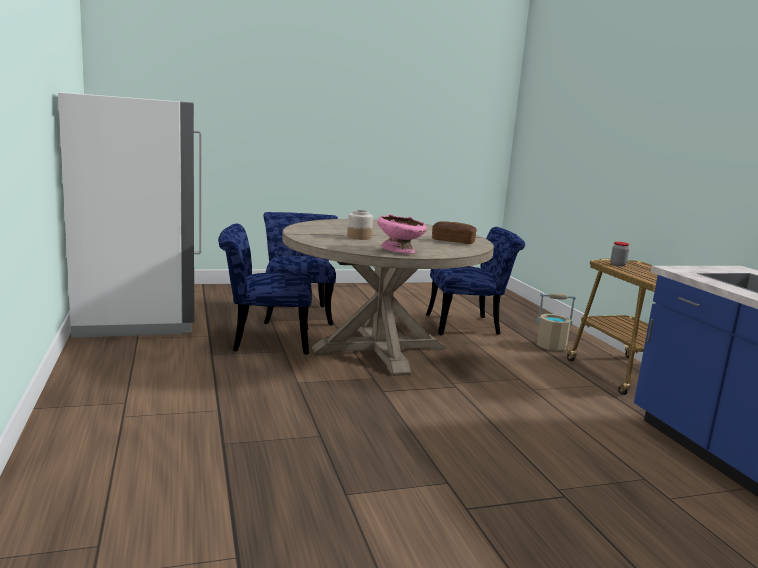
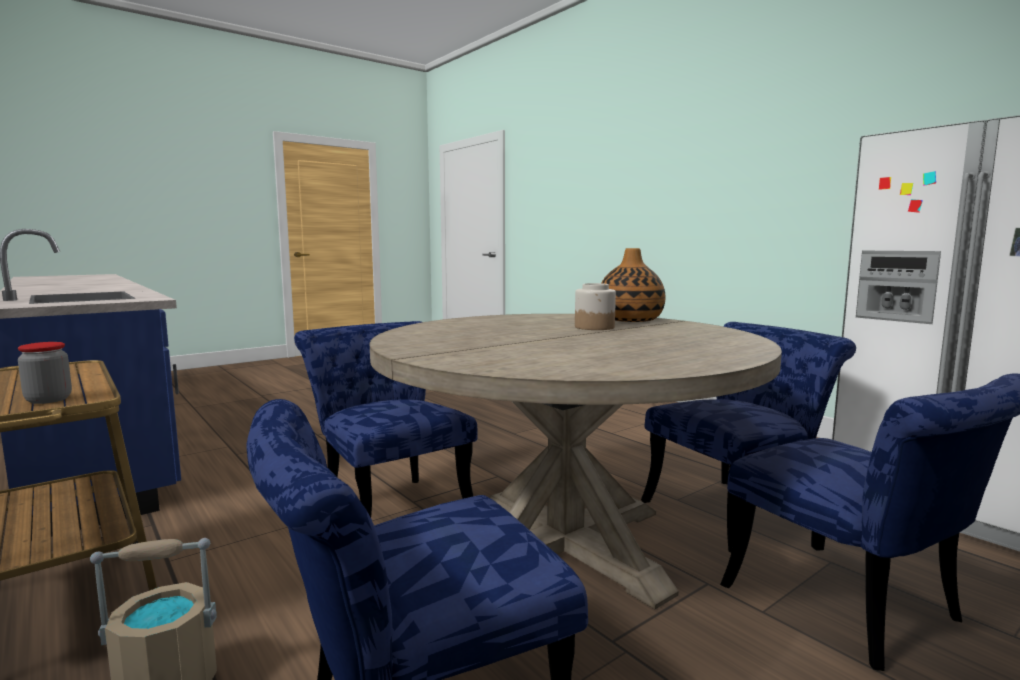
camera: 160 degrees right, 5 degrees down
pink bowl [377,214,427,254] -> none
bread [432,221,477,244] -> none
none -> blue chair [294,321,477,517]
none -> vase [601,248,666,322]

